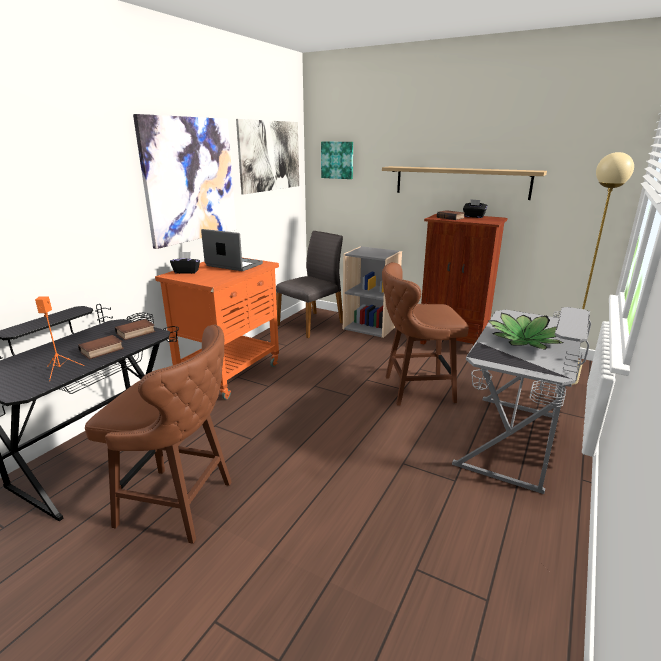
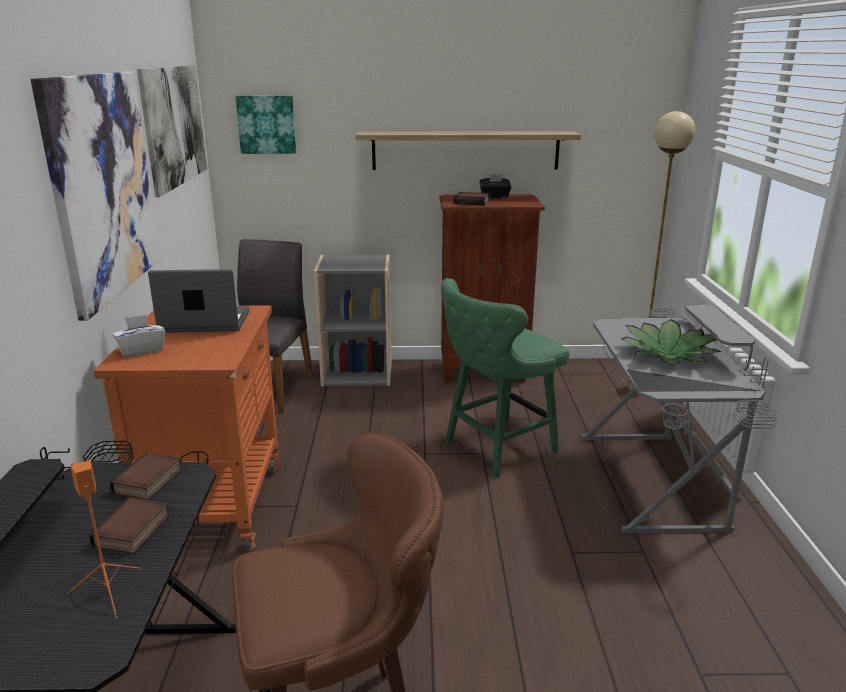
camera: 30 degrees left, 0 degrees up
black tissue box [170,252,200,274] -> white tissue box [113,314,165,357]
brown stool [382,262,469,406] -> green stool [441,278,569,478]

